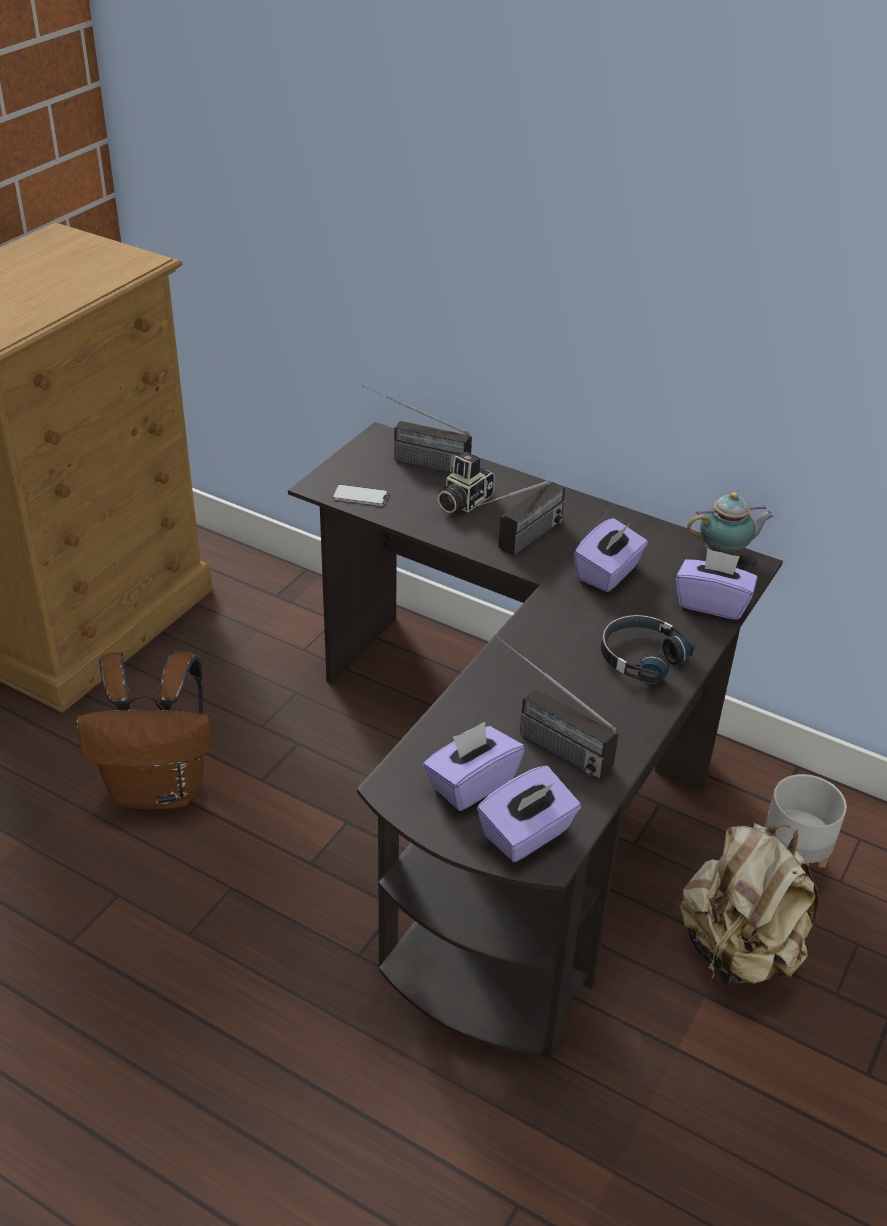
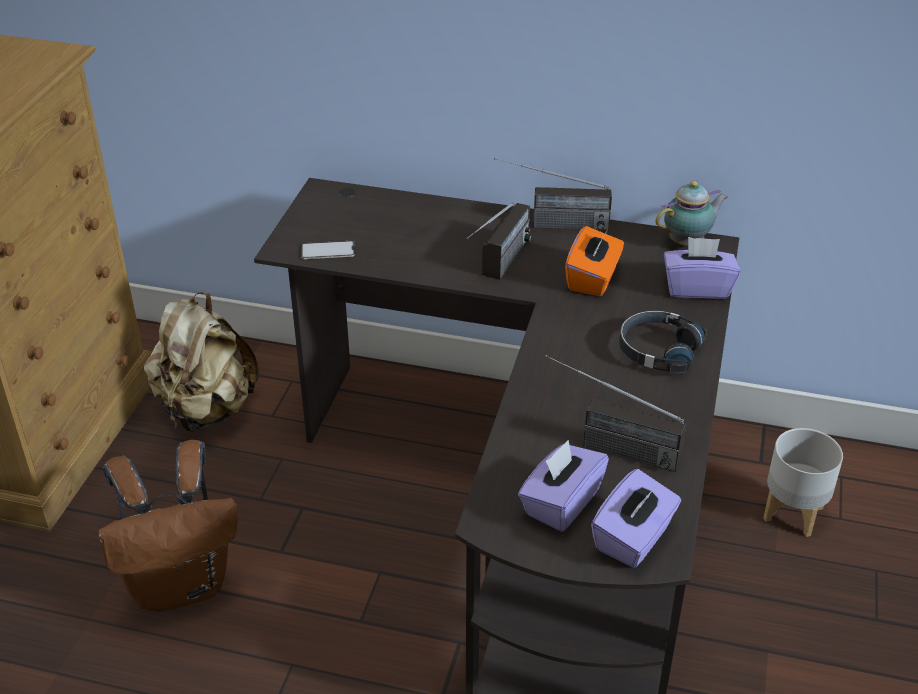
camera: 15 degrees left, 0 degrees up
radio [362,385,472,473] -> radio moved to [494,157,612,230]
camera [437,452,495,513] -> none
purple tissue box [574,518,648,592] -> orange tissue box [565,226,624,296]
beige backpack [680,823,819,987] -> beige backpack moved to [144,292,259,432]

